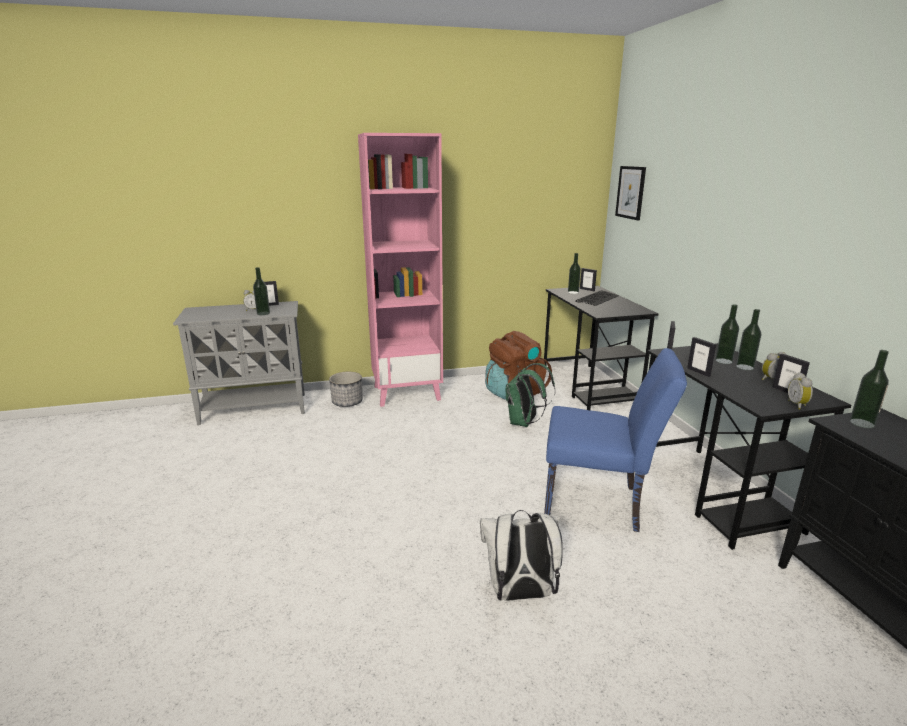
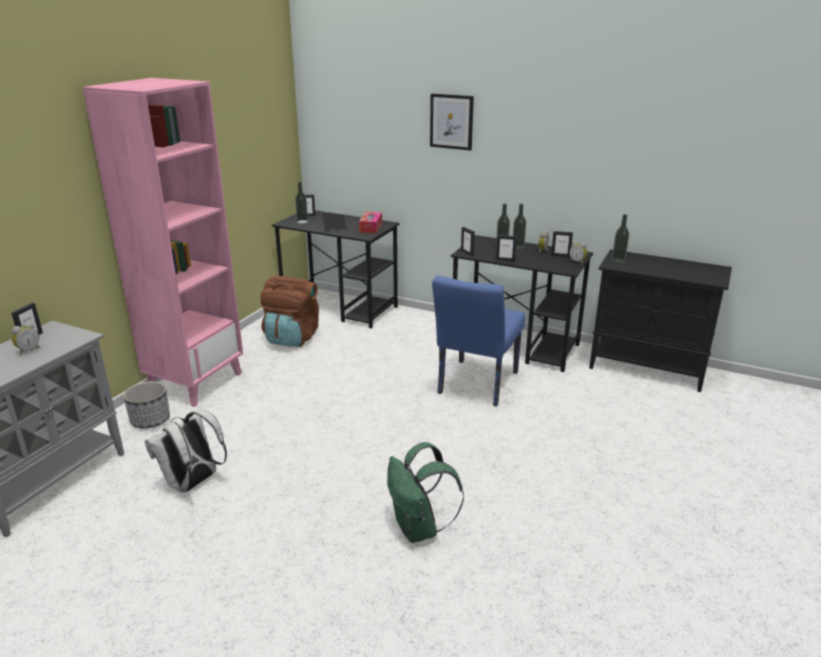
camera: 50 degrees left, 5 degrees up
bottle [253,267,270,315] -> none
white backpack [480,510,563,601] -> white backpack moved to [145,410,227,493]
green backpack [506,363,555,427] -> green backpack moved to [387,442,464,543]
blue chair [544,348,687,532] -> blue chair turned 150 degrees clockwise [432,276,525,406]
picture [615,166,646,220] -> picture moved to [430,94,474,150]
none -> tissue box [359,212,382,233]

